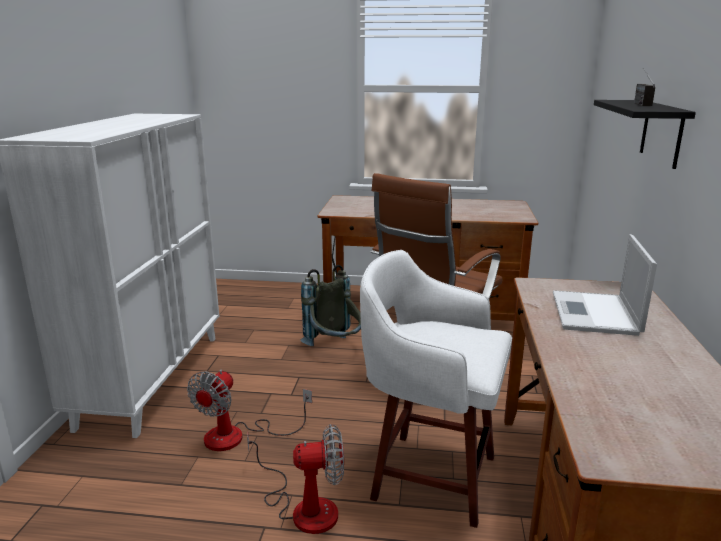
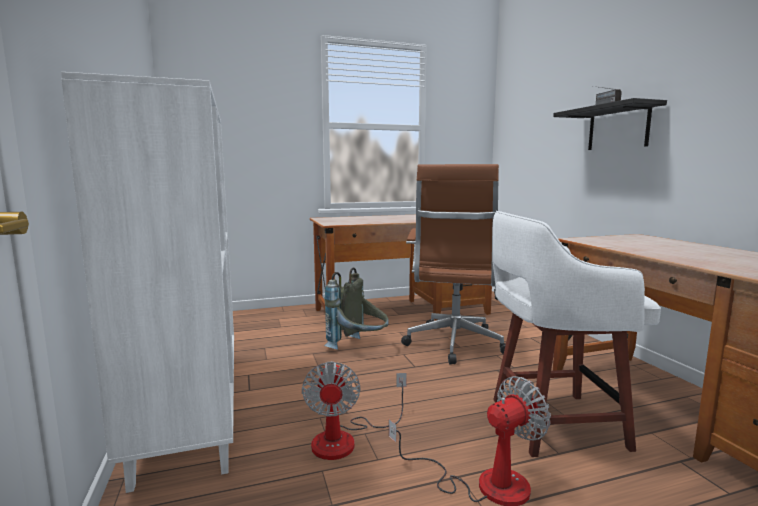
camera: 25 degrees left, 10 degrees down
laptop [553,234,657,336] -> none

